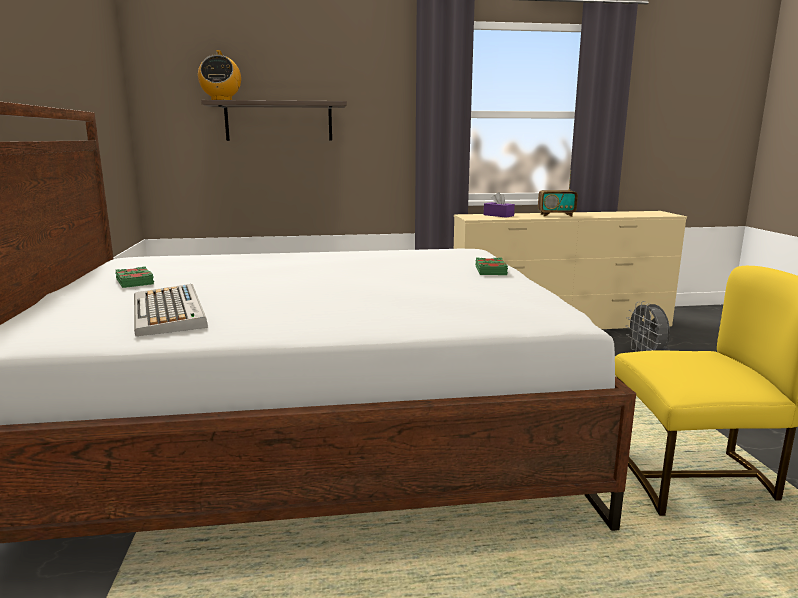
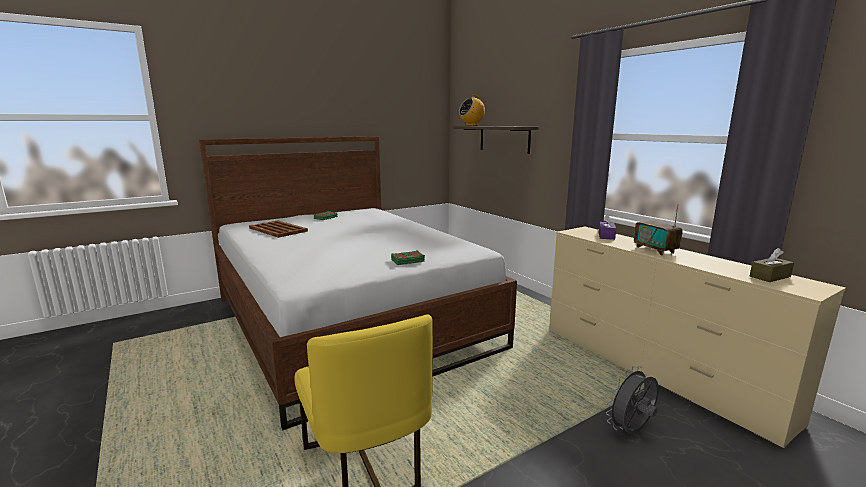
camera: 65 degrees right, 0 degrees up
keyboard [134,284,208,337] -> brown tray [249,220,308,238]
none -> brown tissue box [750,248,794,282]

